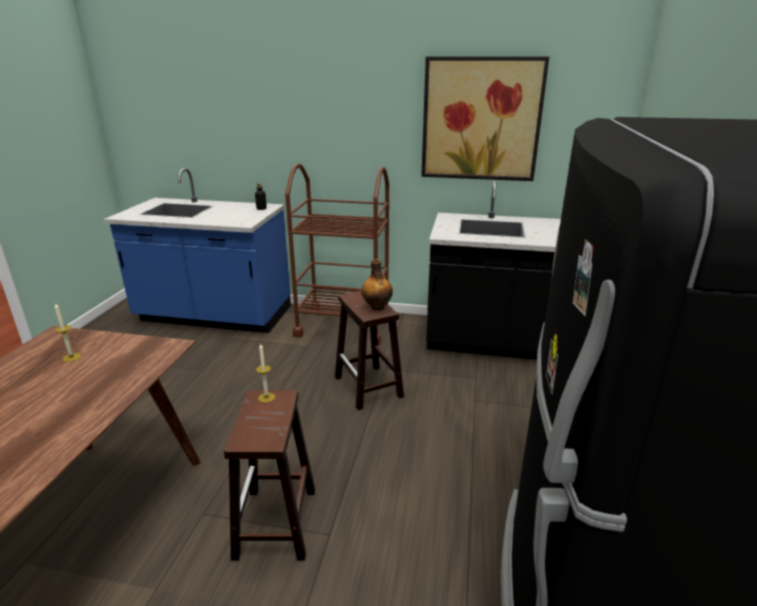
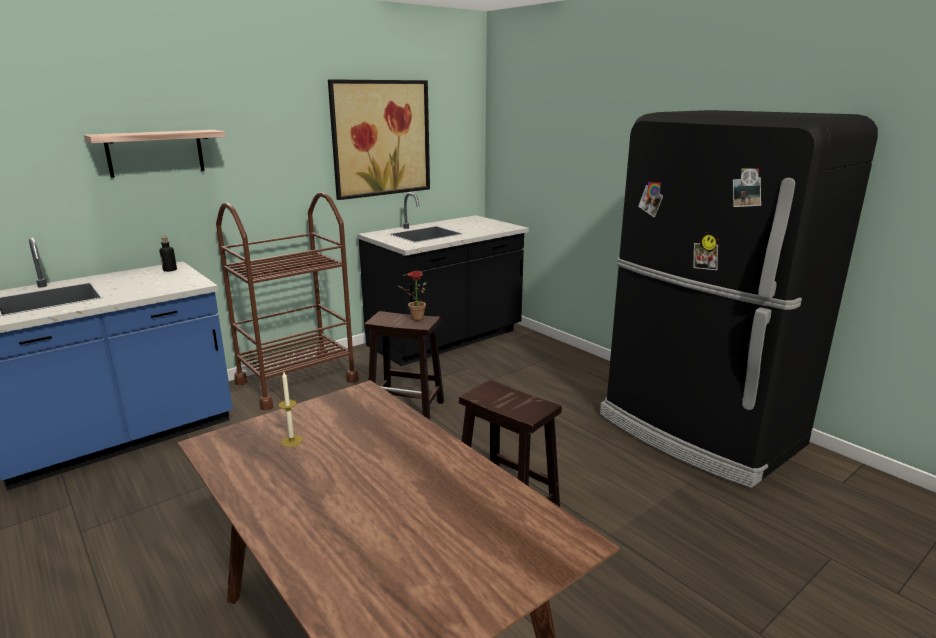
camera: 50 degrees left, 5 degrees down
candle [256,343,275,403] -> none
bottle [361,259,393,310] -> potted plant [399,271,426,321]
none -> shelf [84,130,226,178]

